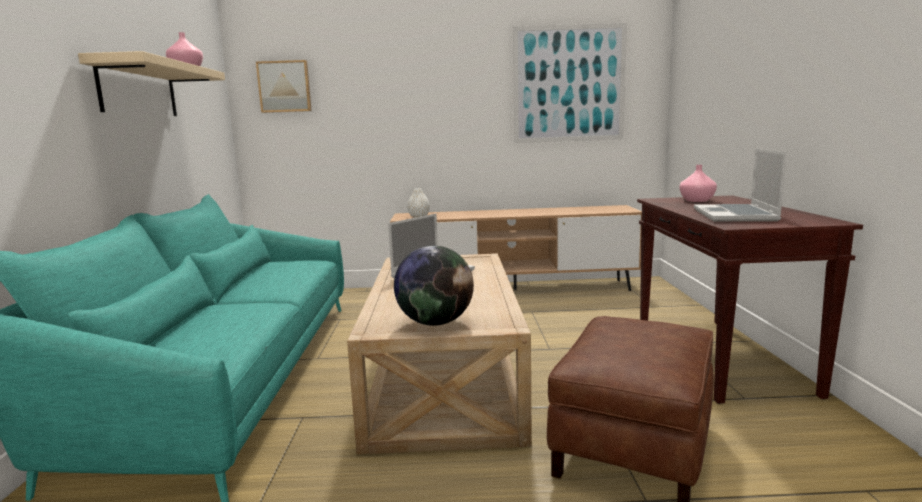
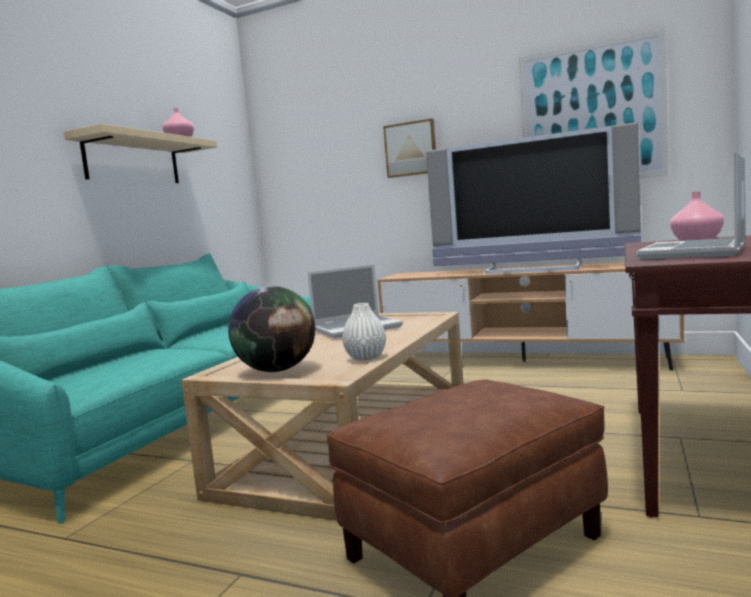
camera: 25 degrees right, 5 degrees down
picture [256,60,312,113] -> picture moved to [383,118,436,178]
white vase [407,189,430,218] -> white vase moved to [342,303,386,360]
none -> television [426,122,641,274]

